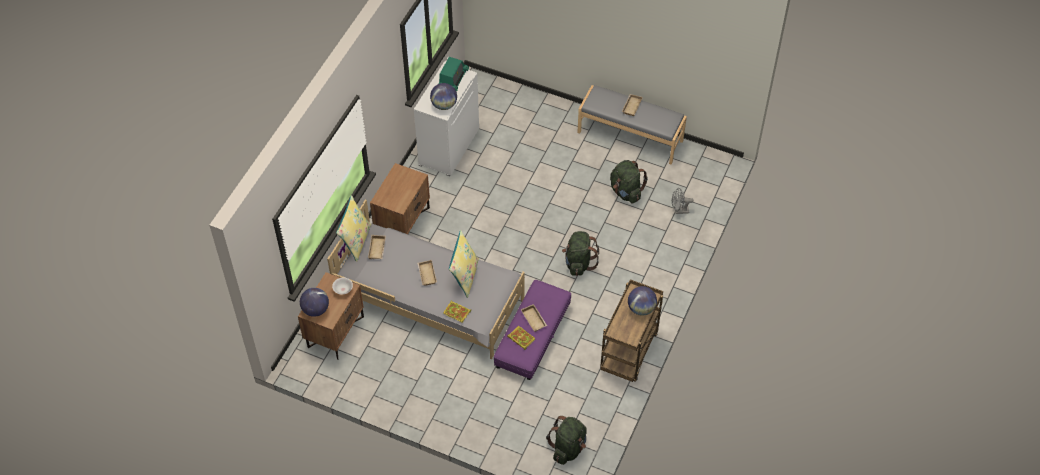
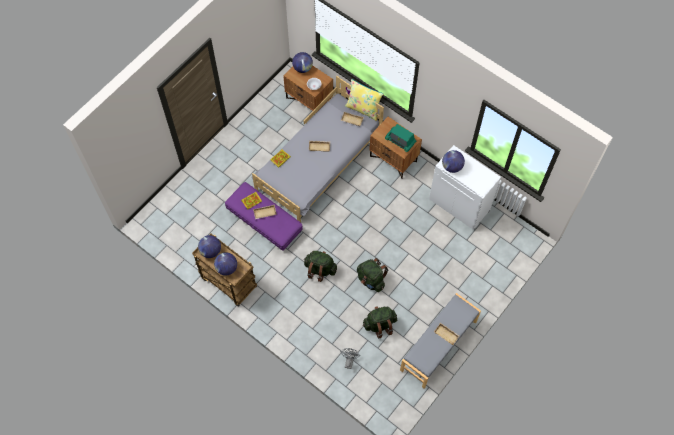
camera: 105 degrees right, 10 degrees up
radio [439,57,469,91] -> radio moved to [385,124,416,152]
yellow pillow [449,230,479,298] -> none
green backpack [546,416,587,465] -> green backpack moved to [357,258,388,292]
none -> globe [198,235,221,258]

